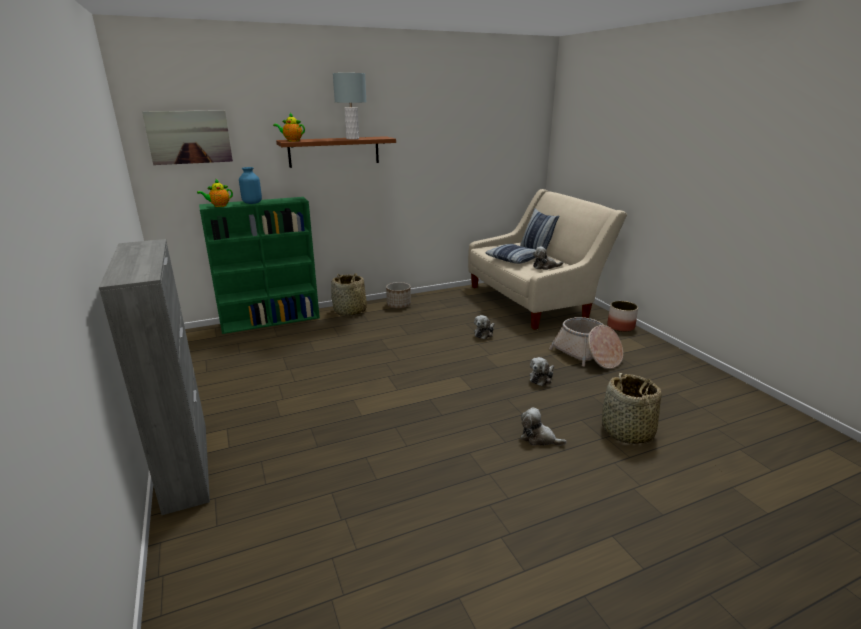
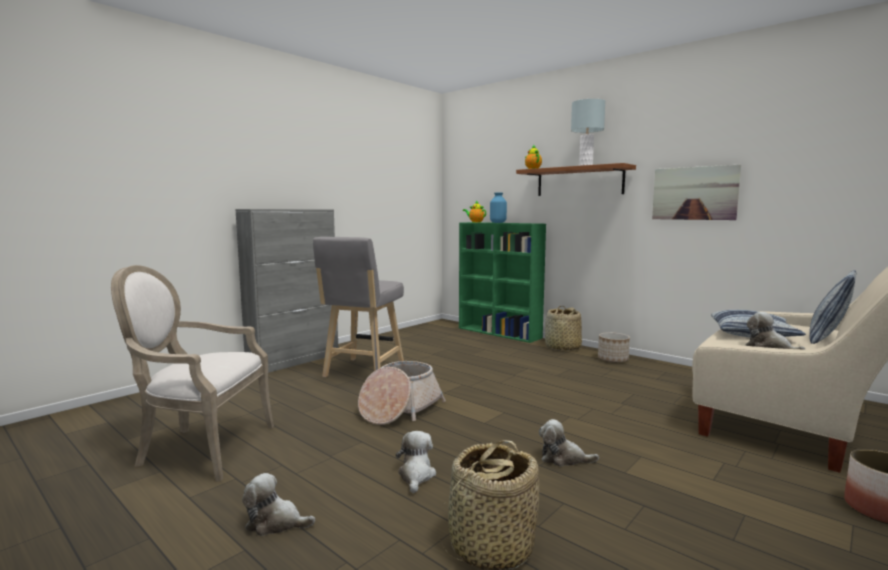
camera: 65 degrees right, 15 degrees down
picture [142,110,233,165] -> picture moved to [652,164,741,220]
plush toy [474,315,495,339] -> plush toy moved to [242,473,315,536]
basket [549,317,623,369] -> basket moved to [358,361,446,425]
none -> armchair [111,265,274,482]
none -> grey stool [313,237,404,378]

